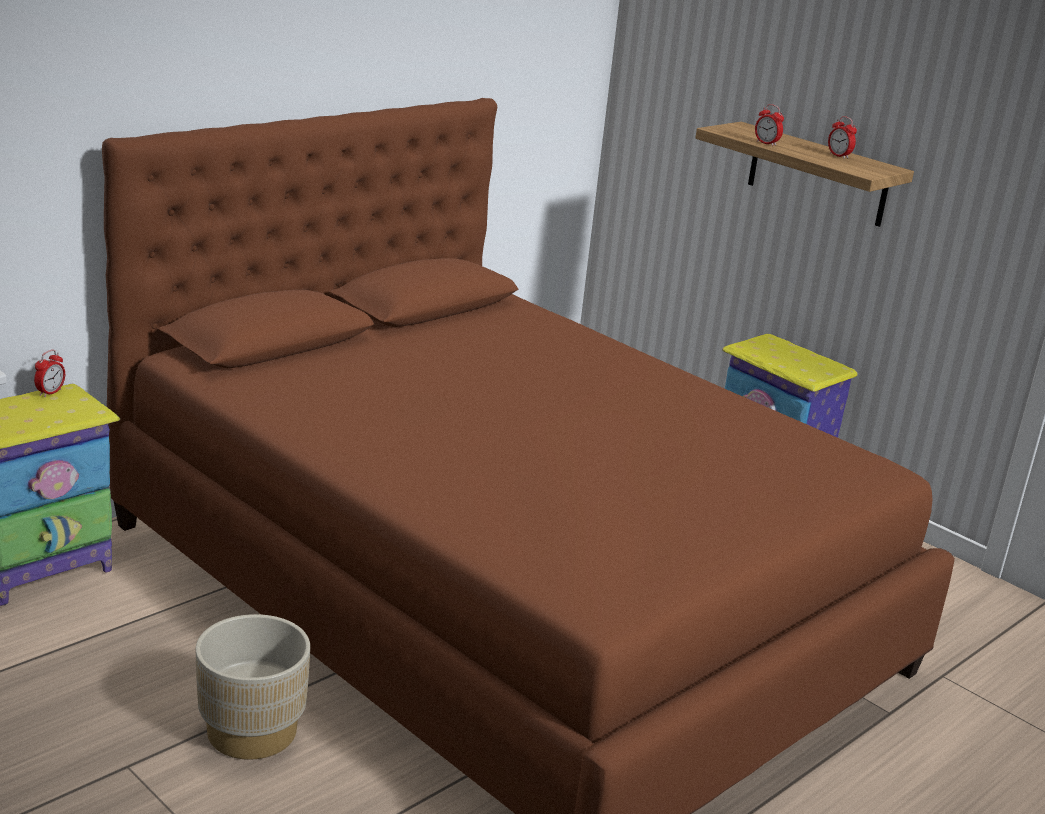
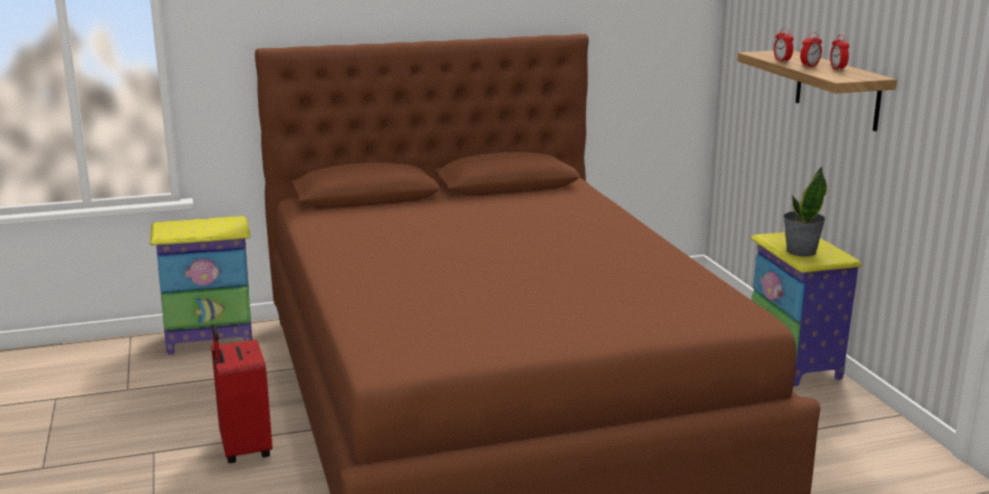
camera: 30 degrees right, 5 degrees down
alarm clock [34,350,65,397] -> alarm clock moved to [800,32,822,68]
beige planter [196,614,310,760] -> red suitcase [211,324,272,463]
none -> potted plant [783,166,827,257]

